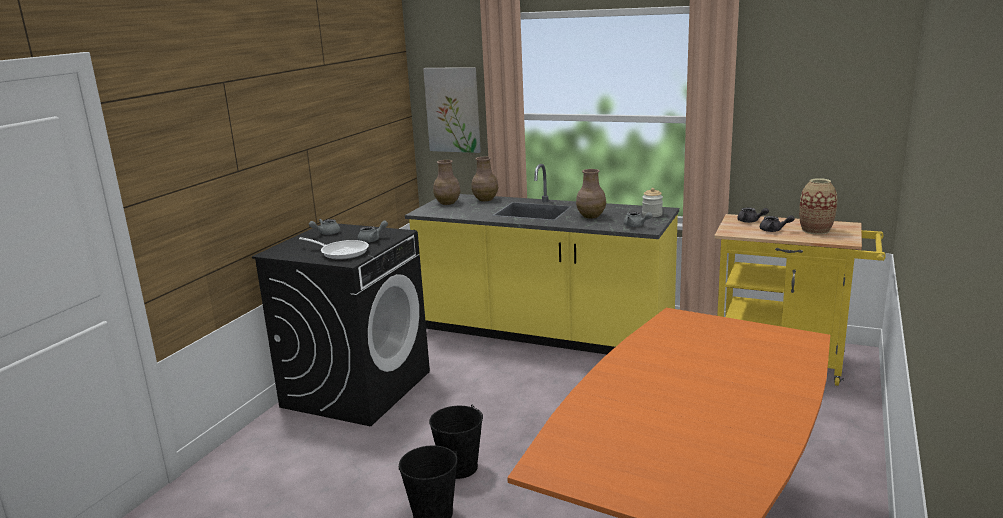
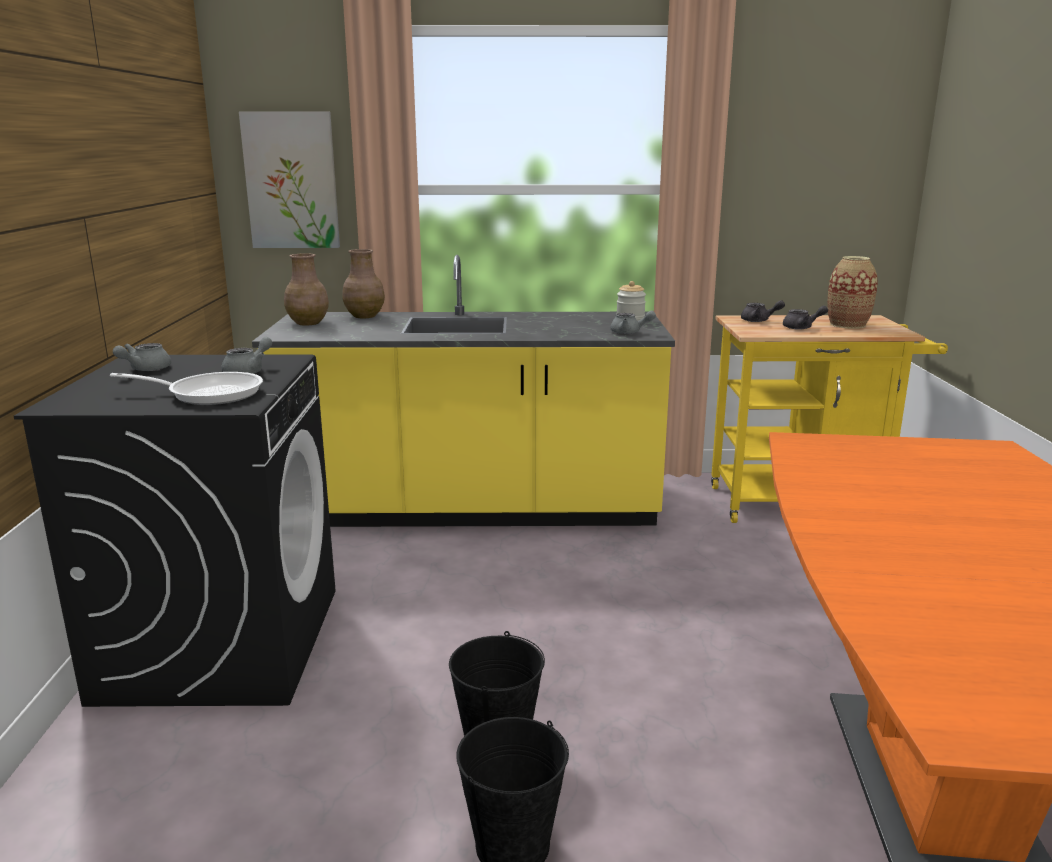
camera: 25 degrees left, 0 degrees up
brown vase [576,169,606,218] -> none

